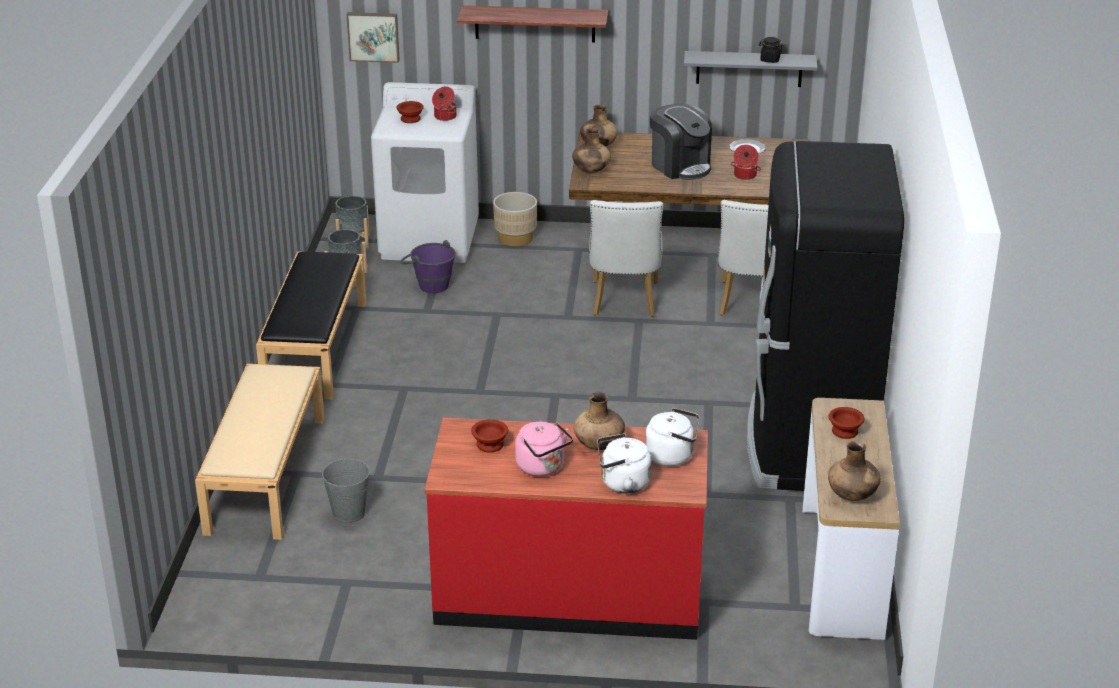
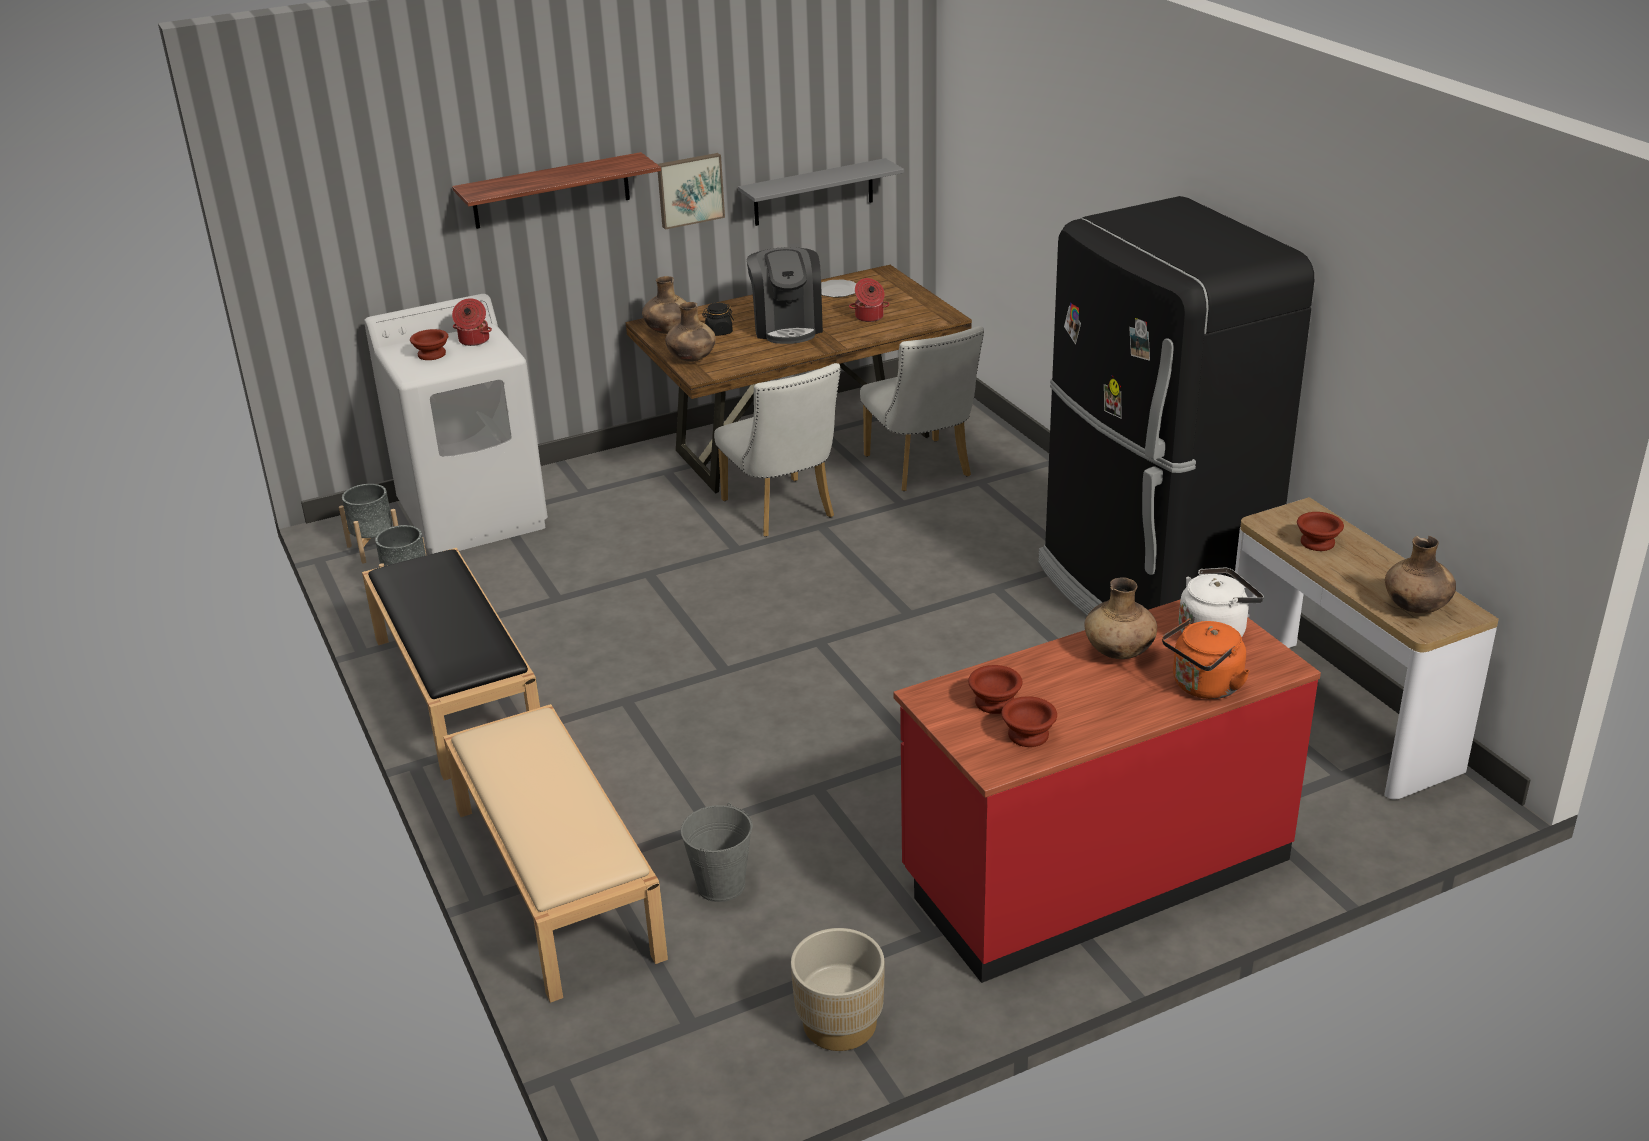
camera: 30 degrees left, 0 degrees up
picture [346,12,400,63] -> picture moved to [658,153,725,230]
purple bucket [400,240,456,293] -> none
beige planter [493,192,537,247] -> beige planter moved to [791,928,884,1051]
pink kettle [515,422,573,476] -> none
white kettle [597,433,651,493] -> orange kettle [1162,618,1250,699]
coffee machine [650,104,712,180] -> coffee machine turned 60 degrees clockwise [747,247,823,344]
black jar [759,37,783,63] -> black jar moved to [702,303,734,336]
none -> brown bowl [1001,696,1057,747]

